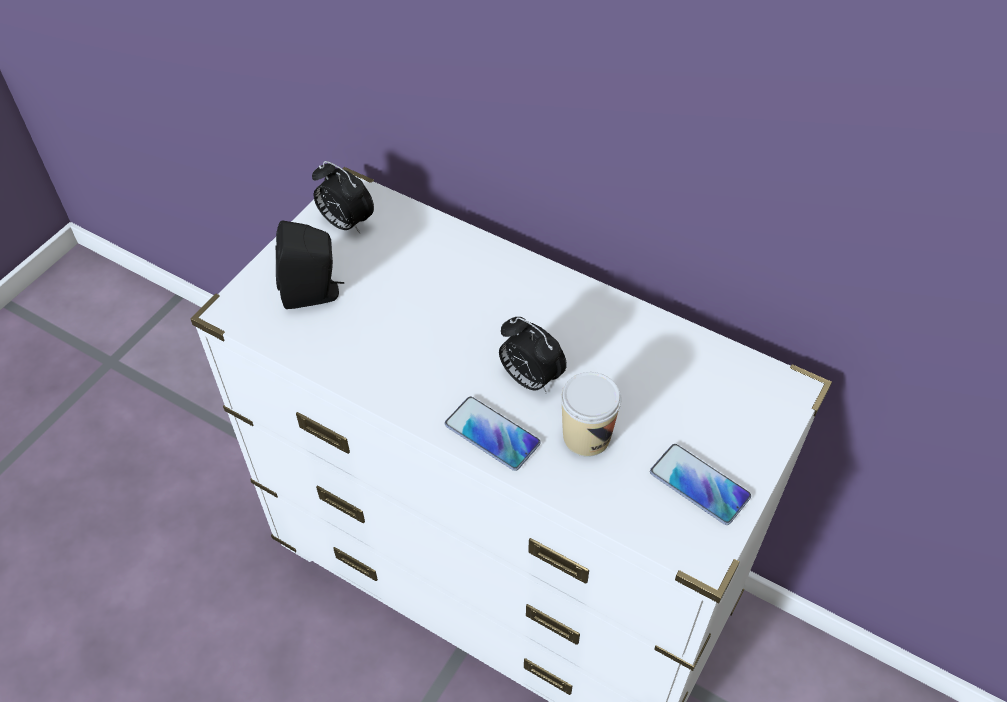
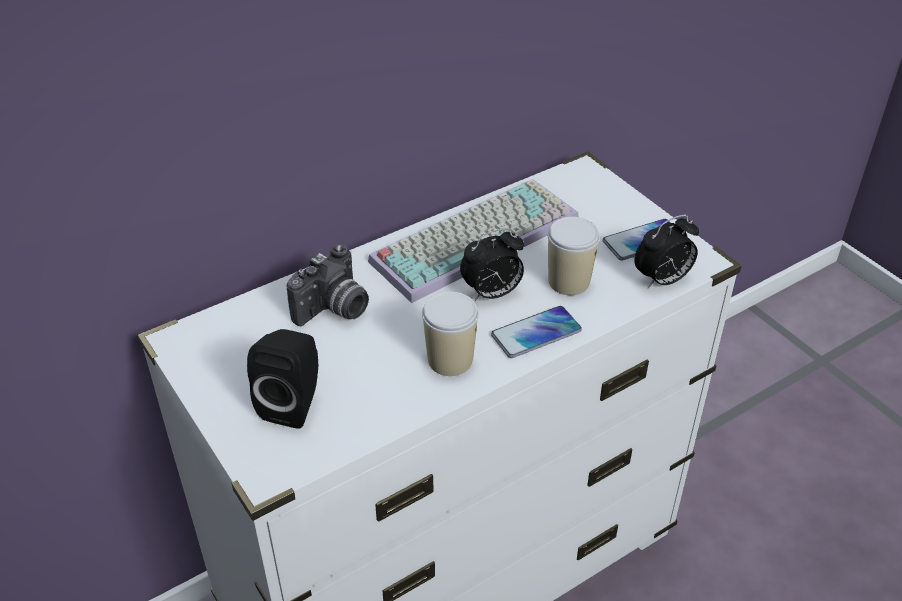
camera: 65 degrees left, 10 degrees down
alarm clock [312,161,374,234] -> alarm clock moved to [634,215,699,288]
none -> camera [287,245,369,326]
none -> keyboard [368,179,579,303]
none -> cup [422,291,479,376]

